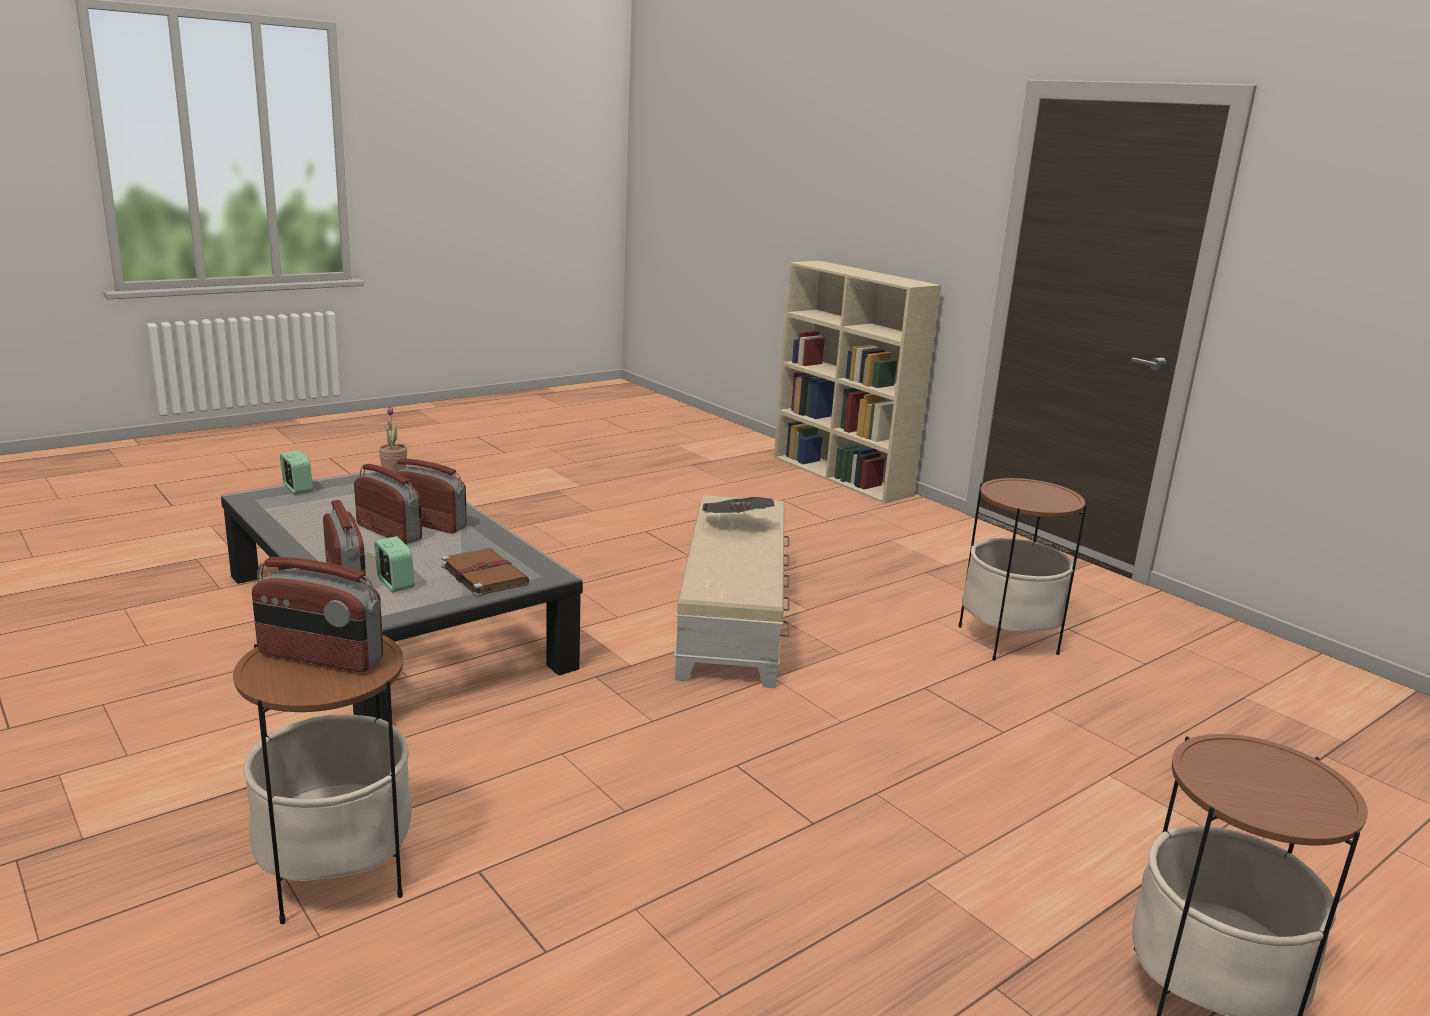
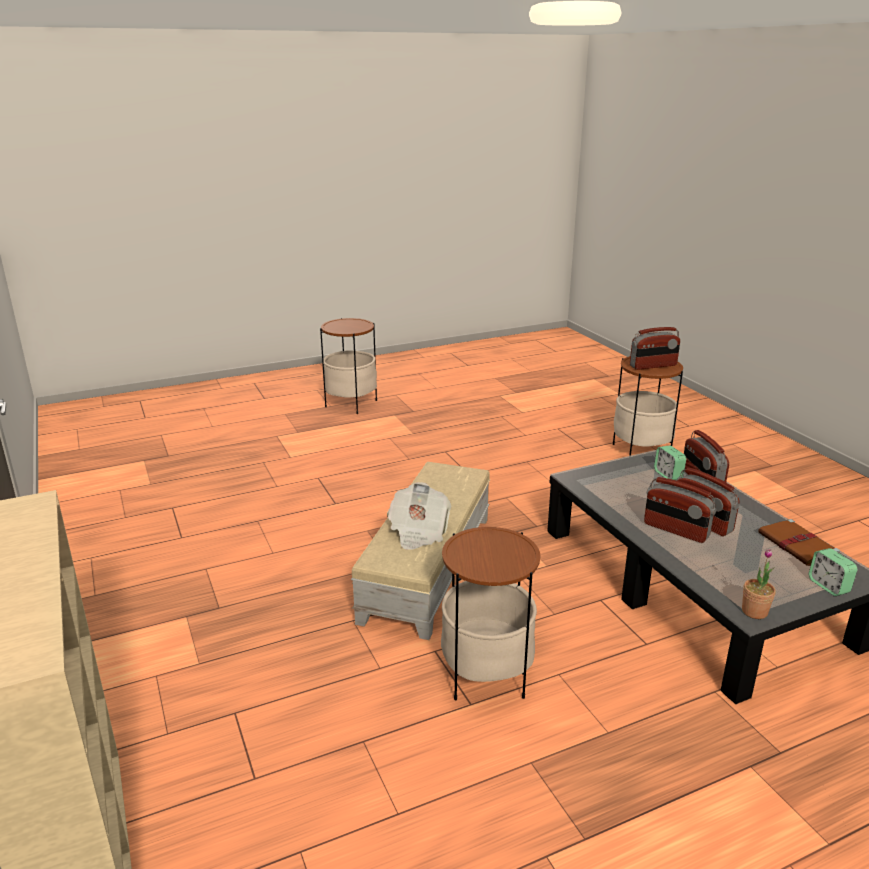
camera: 165 degrees left, 5 degrees up
radio [252,557,383,672] -> radio turned 135 degrees clockwise [630,327,680,370]
brown book [441,548,529,597] -> brown book moved to [758,519,840,566]
side table [958,478,1087,661] -> side table moved to [441,527,540,700]

